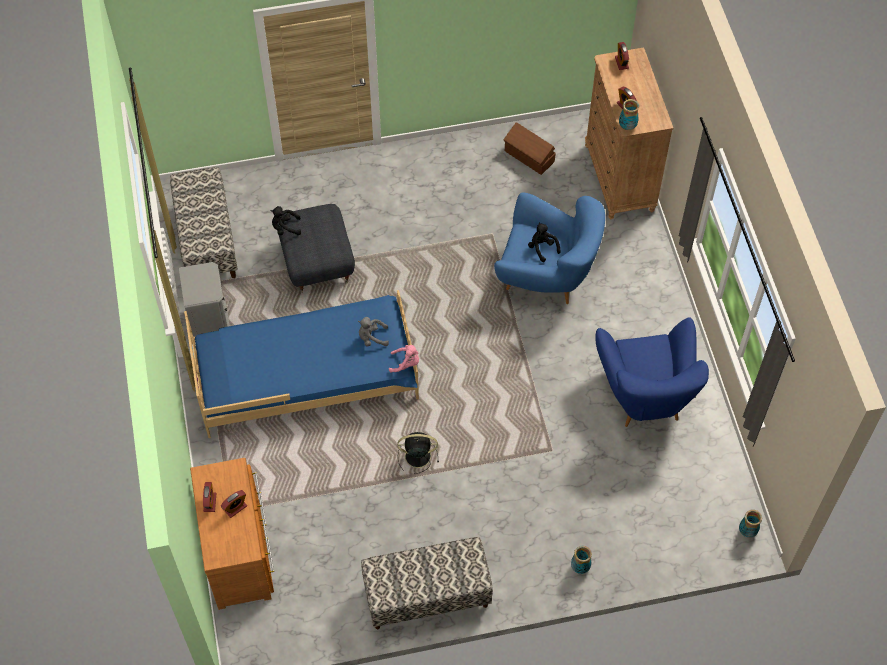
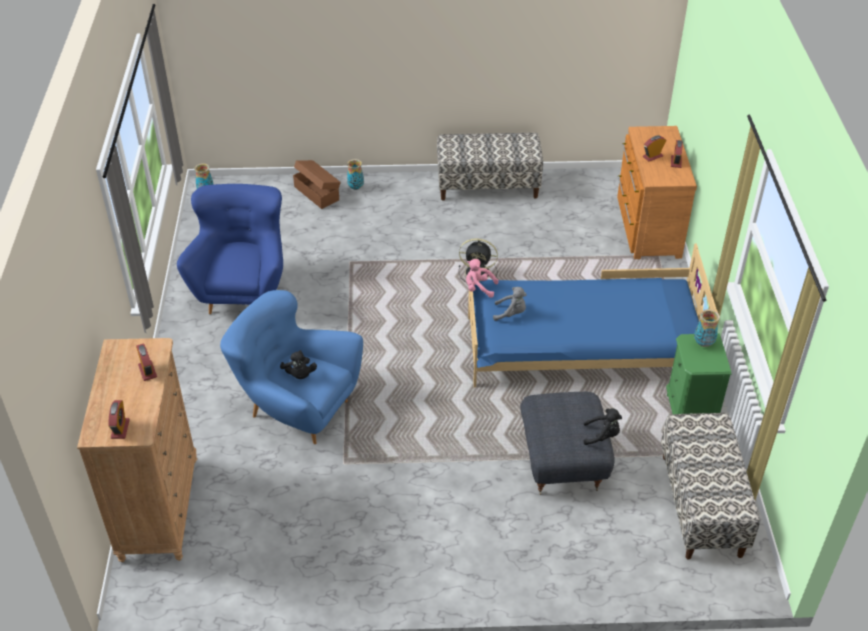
camera: 170 degrees left, 15 degrees down
grey nightstand [179,262,230,337] -> green nightstand [666,333,731,414]
brown storage box [504,122,556,175] -> brown storage box moved to [293,160,341,209]
vase [619,99,639,130] -> vase moved to [694,309,720,347]

